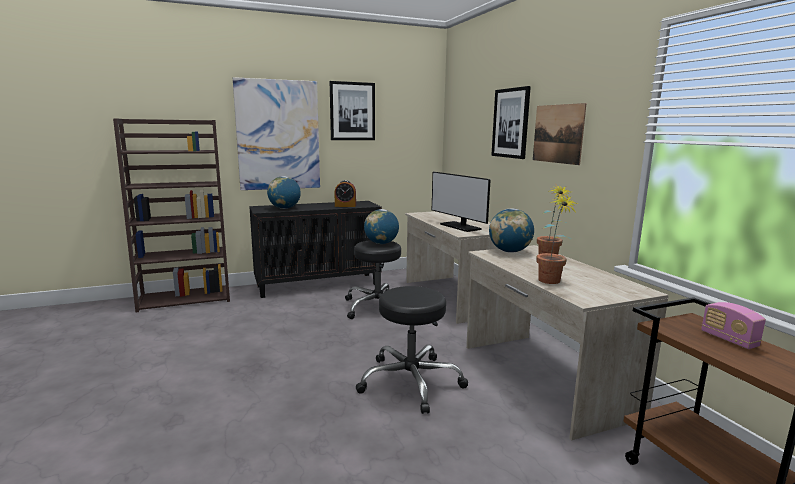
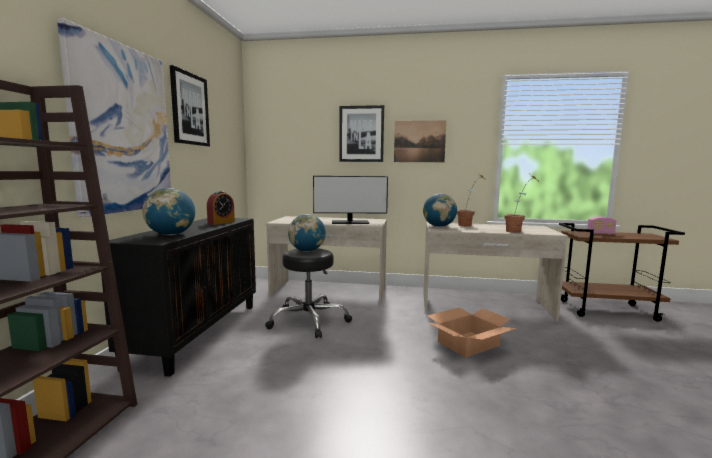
camera: 60 degrees left, 5 degrees down
black stool [356,286,468,414] -> cardboard box [427,307,517,358]

